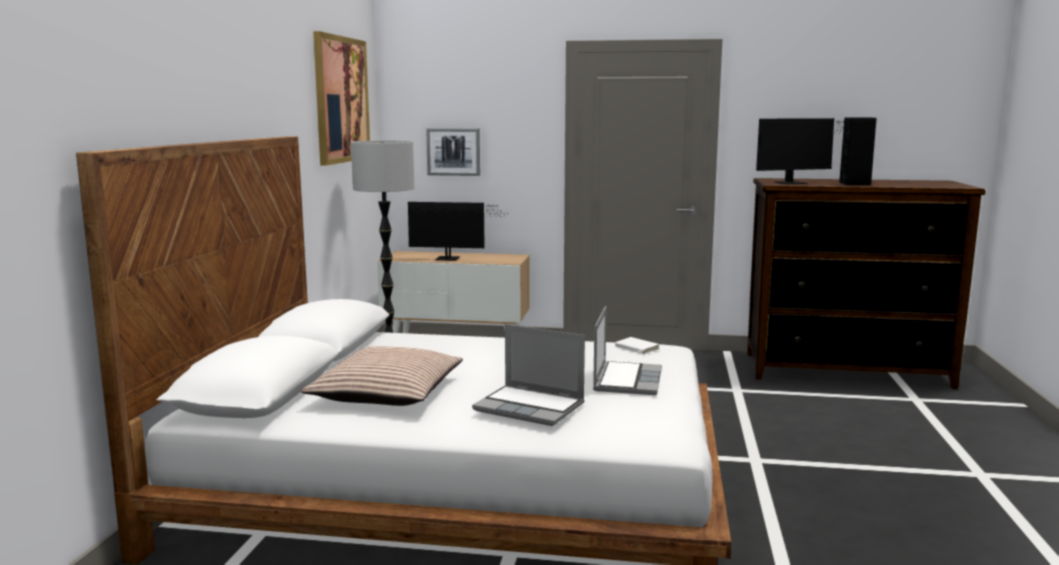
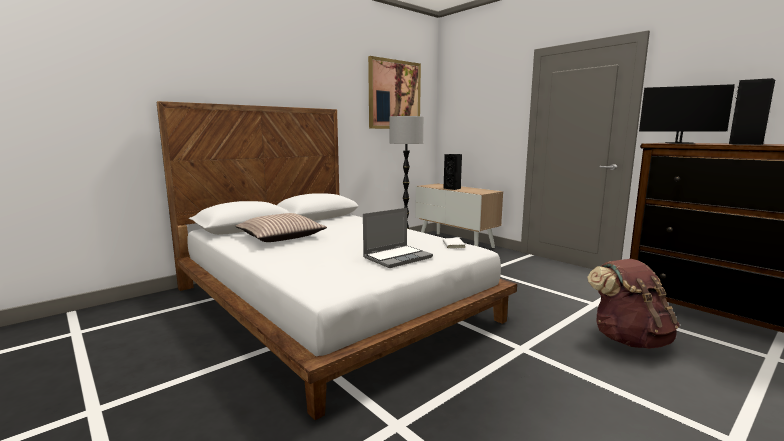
camera: 40 degrees right, 0 degrees up
monitor [408,202,508,261] -> black speaker [443,154,462,190]
picture [426,128,480,176] -> none
laptop [472,324,585,426] -> none
none -> brown backpack [587,259,680,349]

